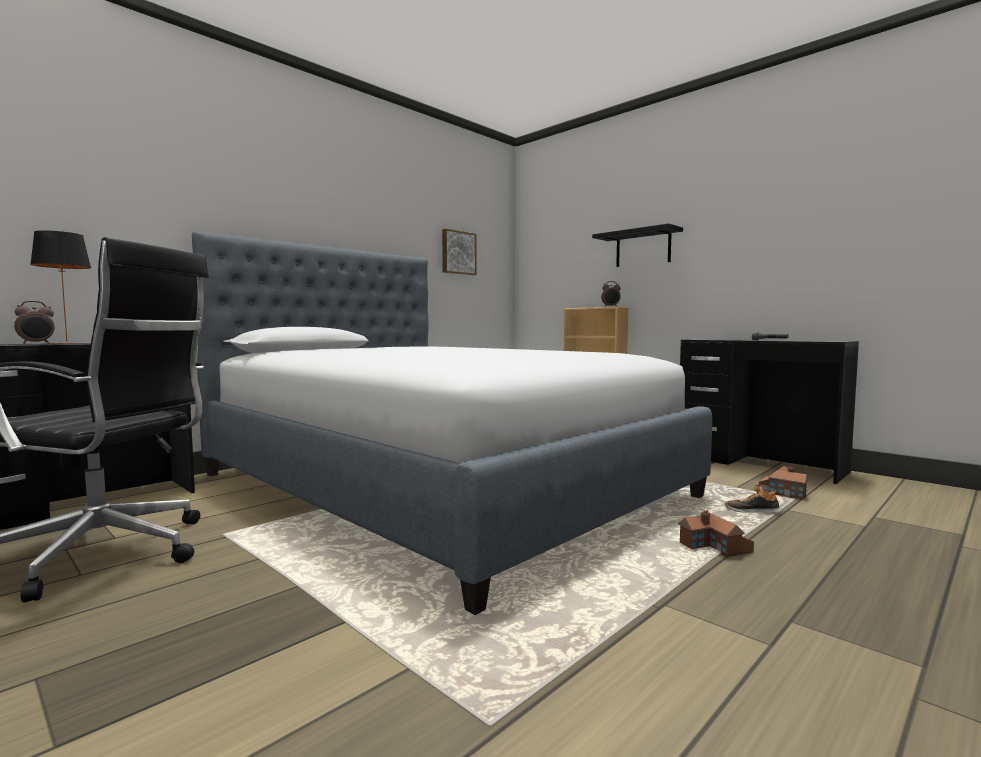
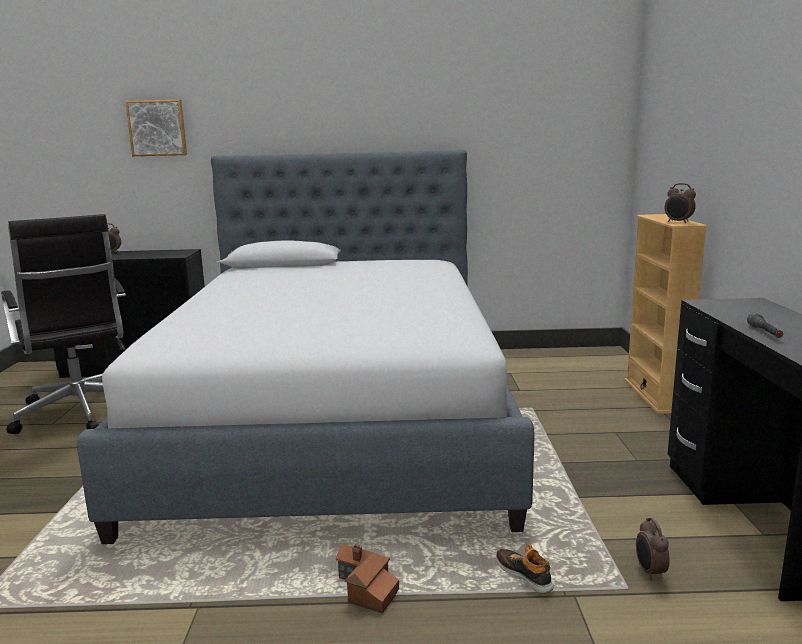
camera: 45 degrees right, 10 degrees up
table lamp [30,230,91,344] -> none
picture [442,229,477,275] -> picture moved to [125,99,187,156]
black shelf [592,223,683,267] -> none
toy house [759,466,808,499] -> alarm clock [636,518,670,580]

